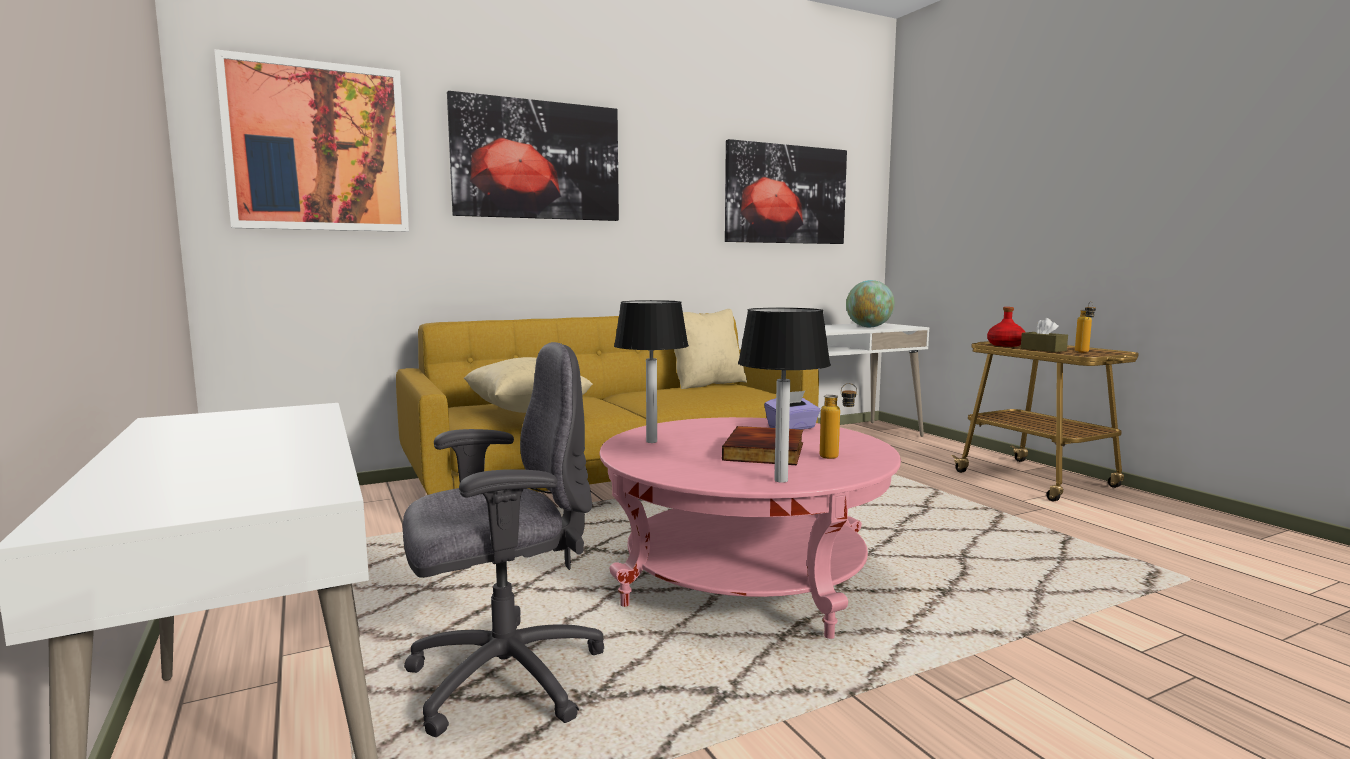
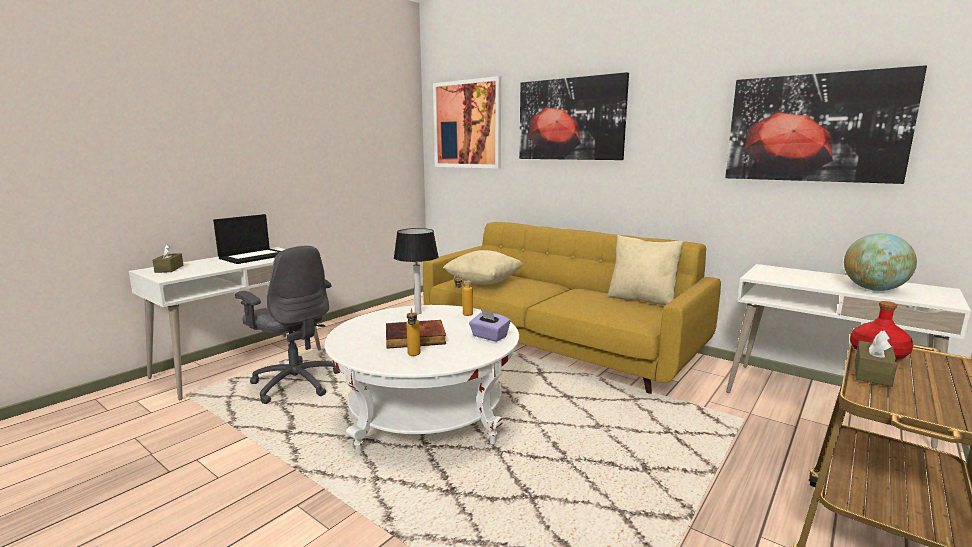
camera: 65 degrees right, 5 degrees up
pink coffee table [599,417,901,639] -> white coffee table [325,305,519,454]
table lamp [738,308,831,483] -> none
bottle [1075,301,1096,352] -> bottle moved to [454,275,473,316]
none -> brown tissue box [152,244,183,273]
none -> laptop [213,214,281,264]

